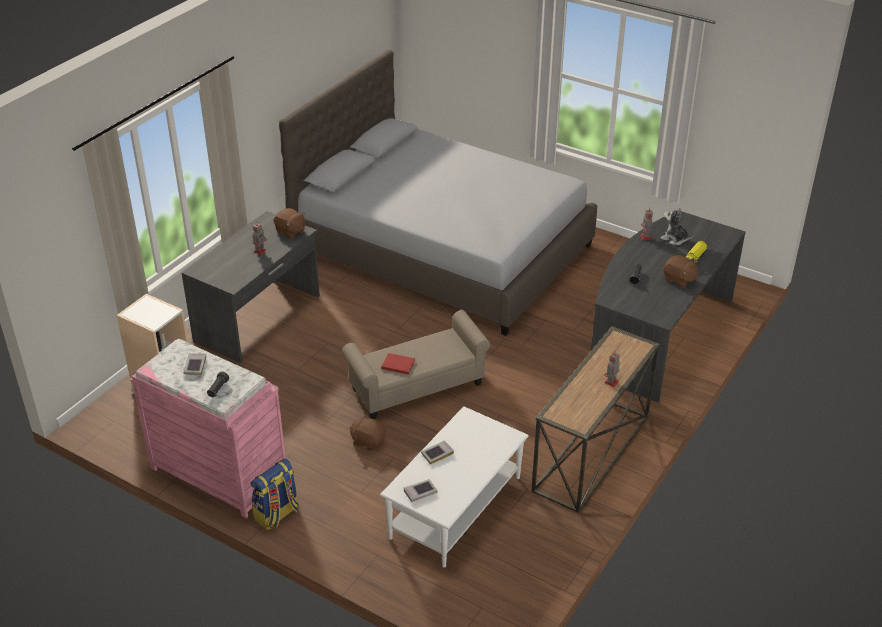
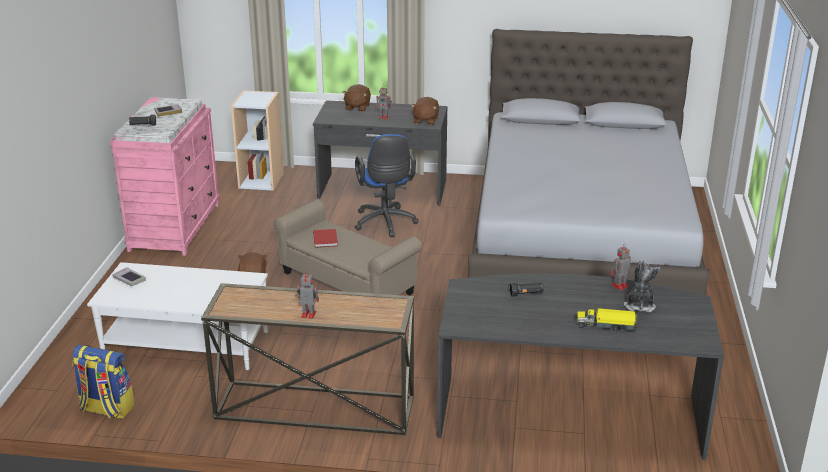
camera: 65 degrees right, 10 degrees down
backpack [251,459,299,530] -> backpack moved to [72,345,135,419]
book [421,441,454,465] -> none
brown plush toy [664,255,698,288] -> brown plush toy moved to [342,84,371,112]
none -> blue office chair [355,134,419,237]

